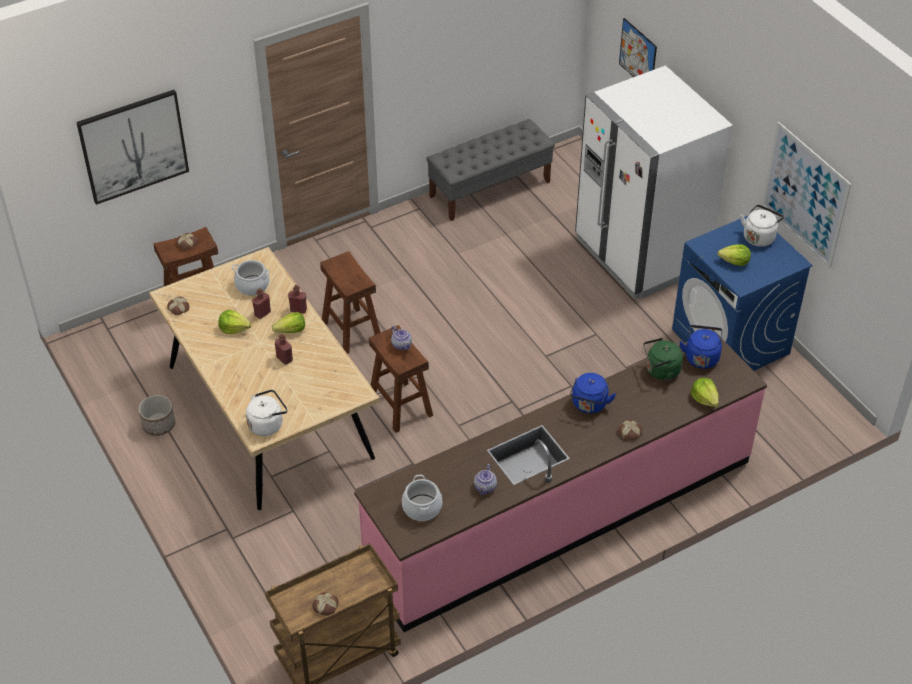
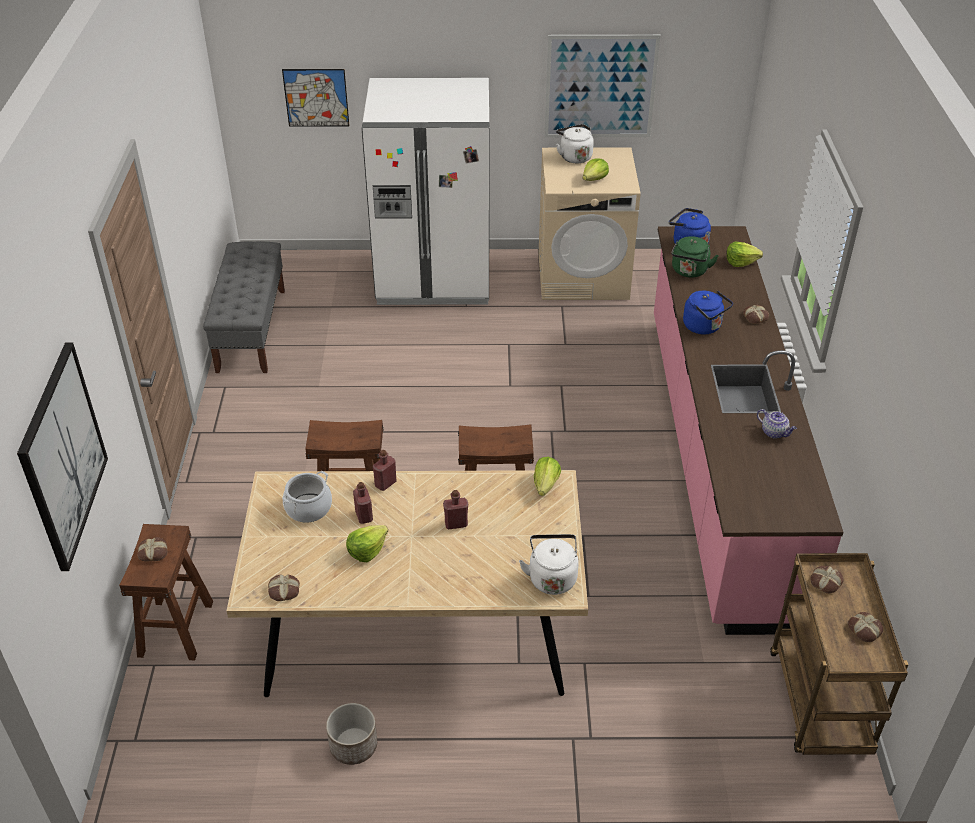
camera: 60 degrees left, 5 degrees down
lettuce [272,312,305,333] -> lettuce moved to [534,457,561,496]
teapot [391,326,412,350] -> none
cooking pot [402,474,442,521] -> none
blue washing machine [672,215,813,371] -> beige washing machine [539,147,641,300]
none -> bread [810,566,844,594]

